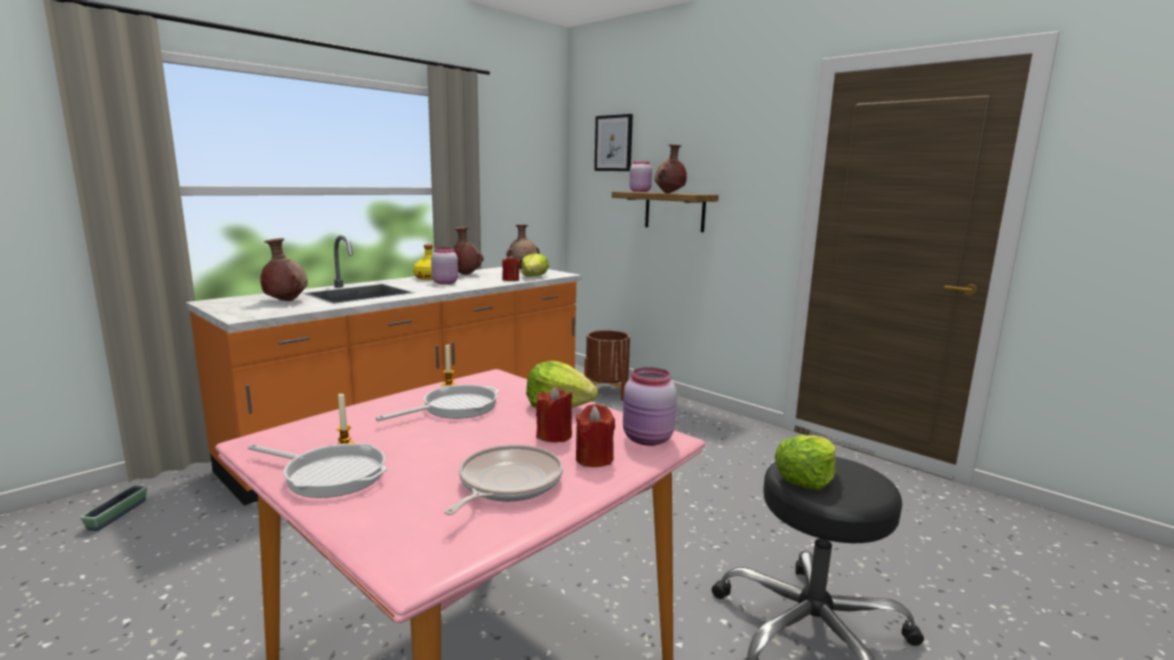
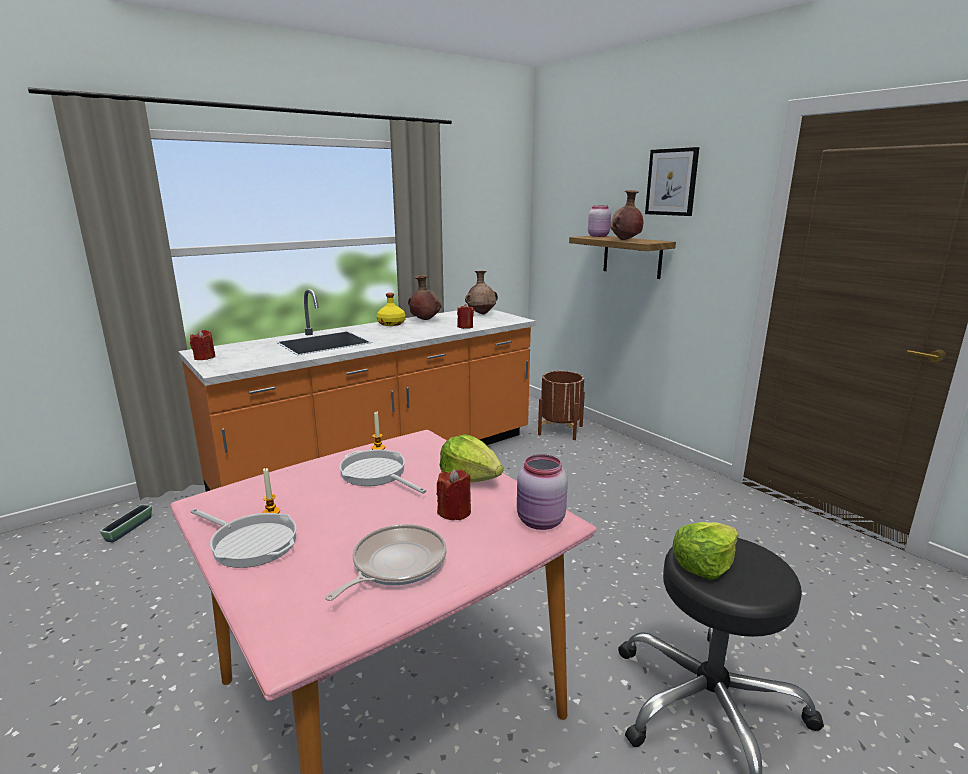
camera: 10 degrees right, 5 degrees up
brown vase [260,238,308,301] -> none
frying pan [376,384,500,421] -> frying pan turned 105 degrees counterclockwise [339,449,426,494]
pink jar [431,247,458,285] -> none
lettuce [521,253,549,277] -> none
red candle [576,404,615,467] -> red candle moved to [190,330,215,360]
picture [594,114,633,171] -> picture moved to [645,147,699,216]

